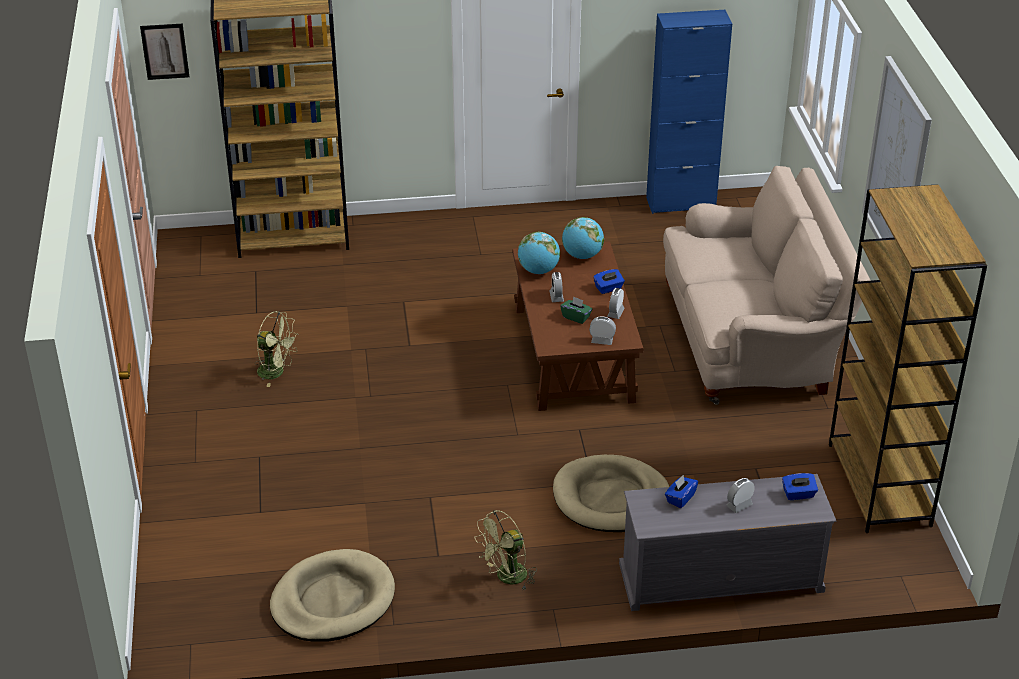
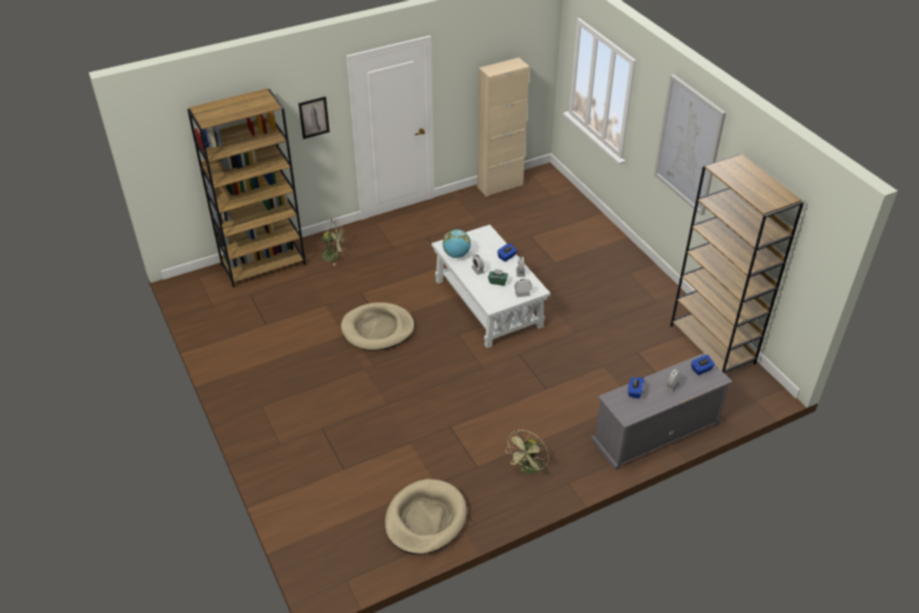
camera: 20 degrees left, 5 degrees up
picture [140,24,189,80] -> picture moved to [298,96,330,139]
green fan [255,311,299,387] -> green fan moved to [319,218,345,266]
brown coffee table [512,241,644,411] -> white coffee table [432,225,551,348]
beige dog bed [553,455,670,532] -> beige dog bed moved to [341,302,414,351]
globe [562,217,604,259] -> none
blue cabinet [646,10,732,214] -> beige cabinet [477,57,529,197]
beige sofa [663,166,871,405] -> none

